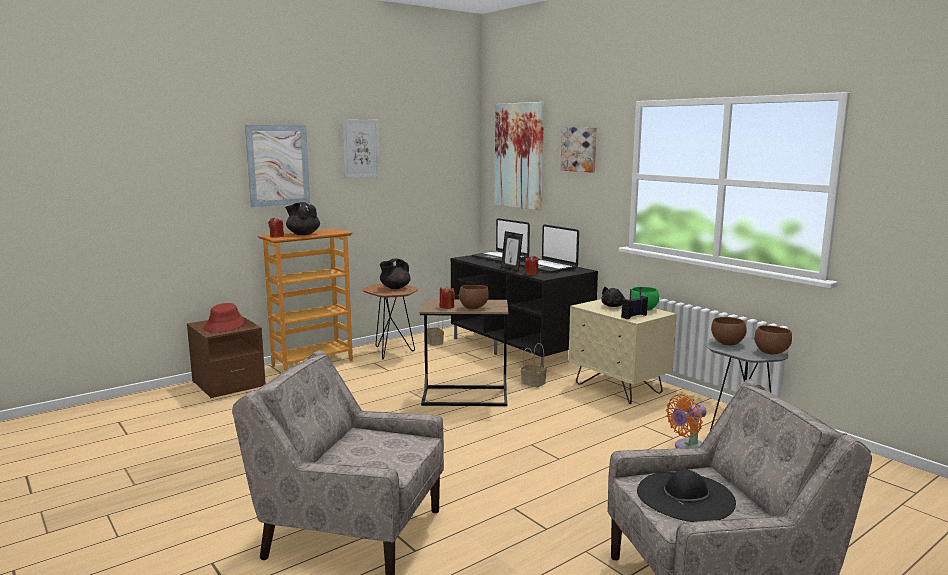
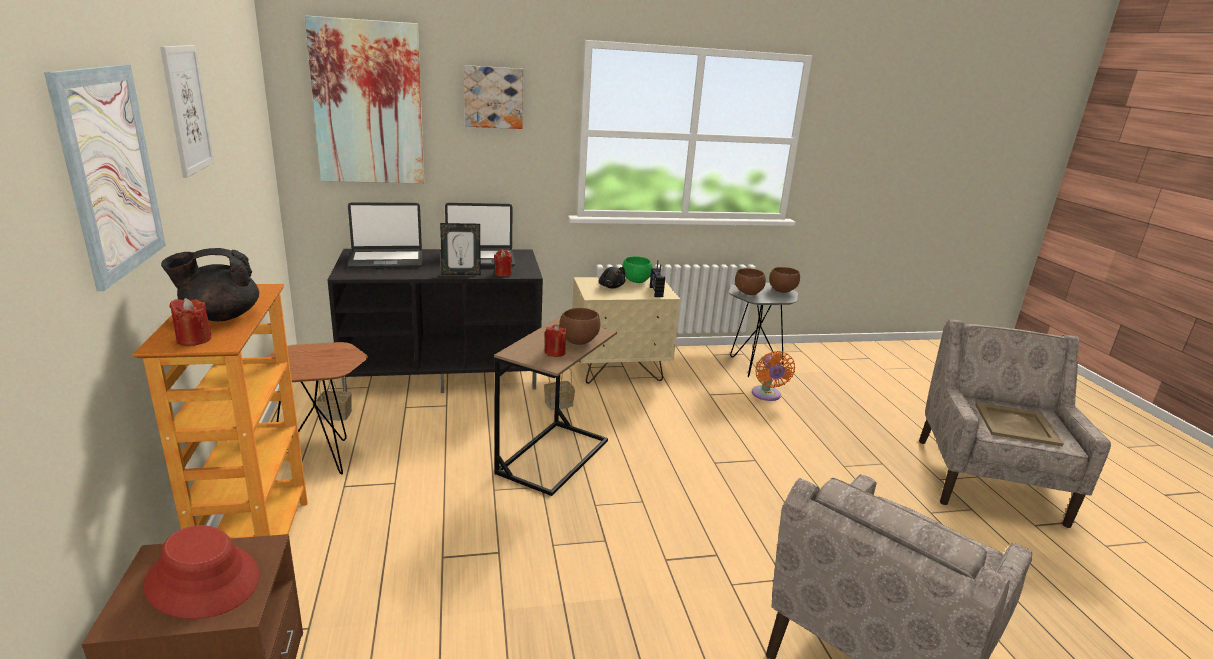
camera: 65 degrees left, 10 degrees up
black teapot [380,258,411,289] -> none
black hat [637,469,736,522] -> beige tray [975,402,1064,447]

